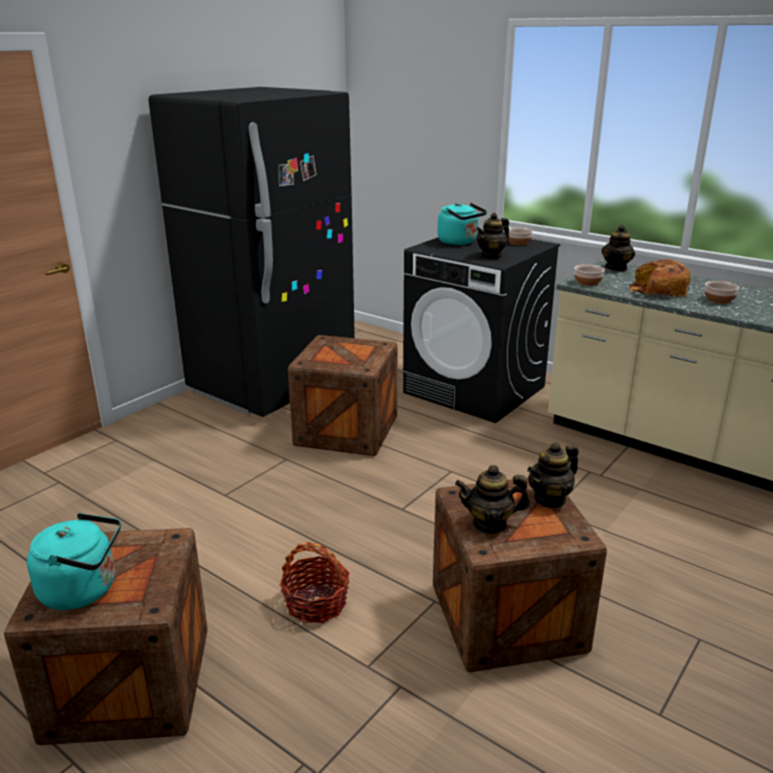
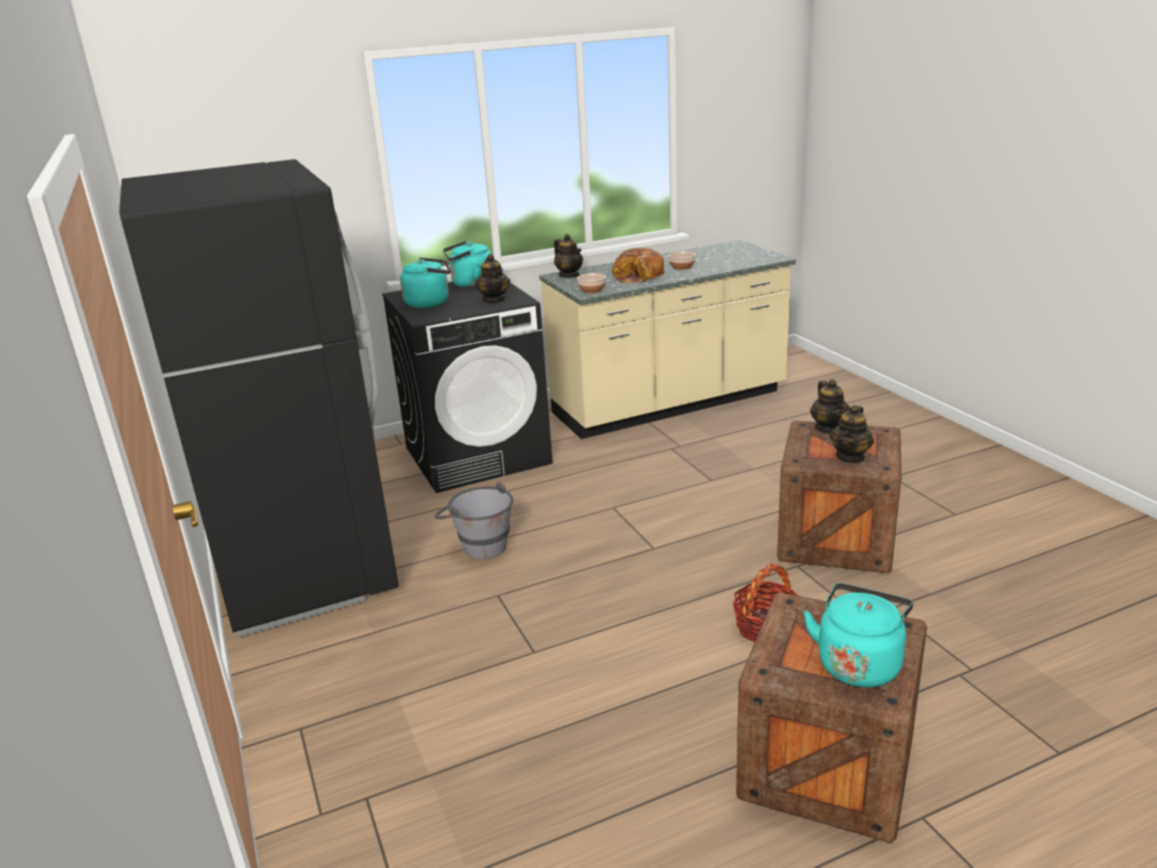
camera: 60 degrees left, 0 degrees up
crate [288,335,397,456] -> grey bucket [435,482,513,559]
bowl [508,227,533,245] -> turquoise kettle [443,241,492,288]

